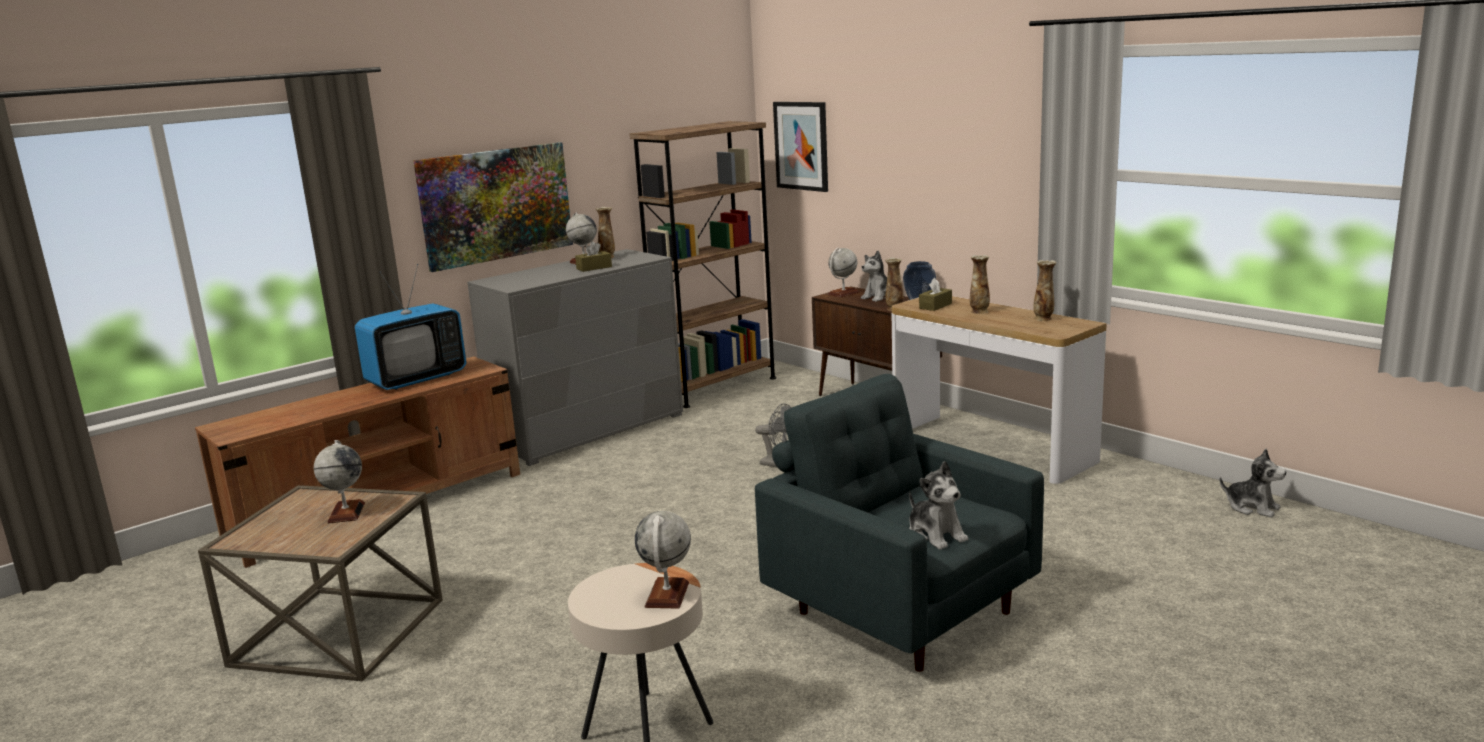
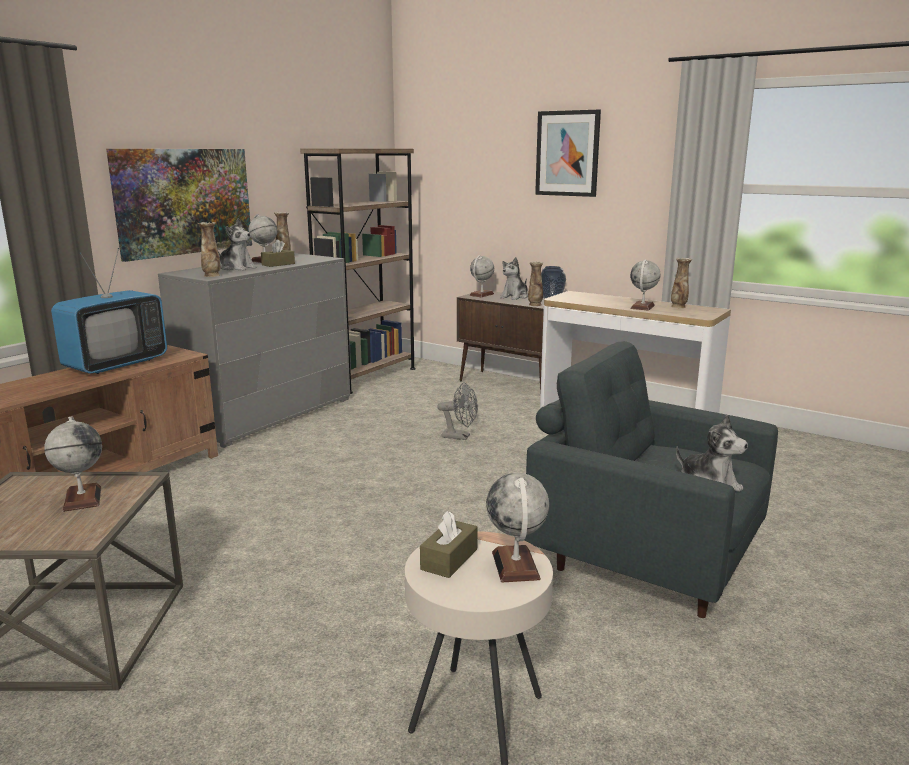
camera: 15 degrees left, 0 degrees up
picture [773,102,828,192] -> picture moved to [535,109,601,197]
brown tissue box [919,278,952,311] -> brown tissue box moved to [420,511,478,578]
vase [970,255,990,314] -> vase moved to [198,222,220,277]
plush toy [1219,449,1286,518] -> plush toy moved to [218,218,257,271]
none -> globe [630,259,661,311]

